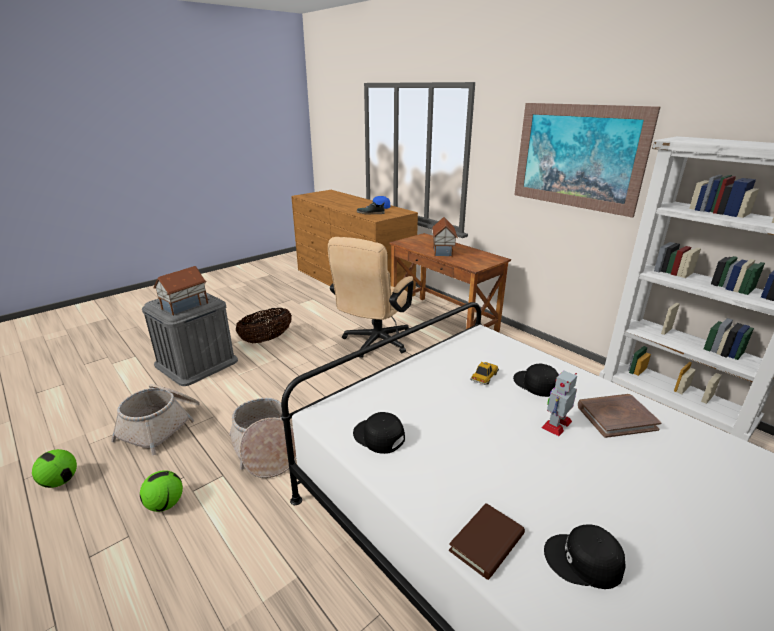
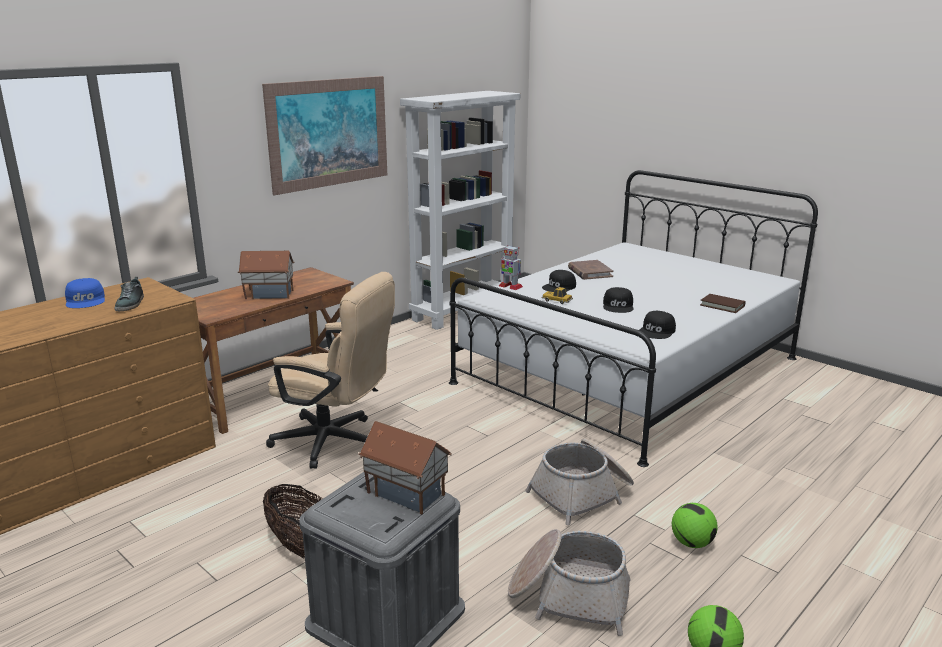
camera: 95 degrees left, 5 degrees down
toy robot [541,371,577,436] -> toy robot moved to [499,245,523,290]
black cap [544,525,625,589] -> black cap moved to [603,287,633,313]

